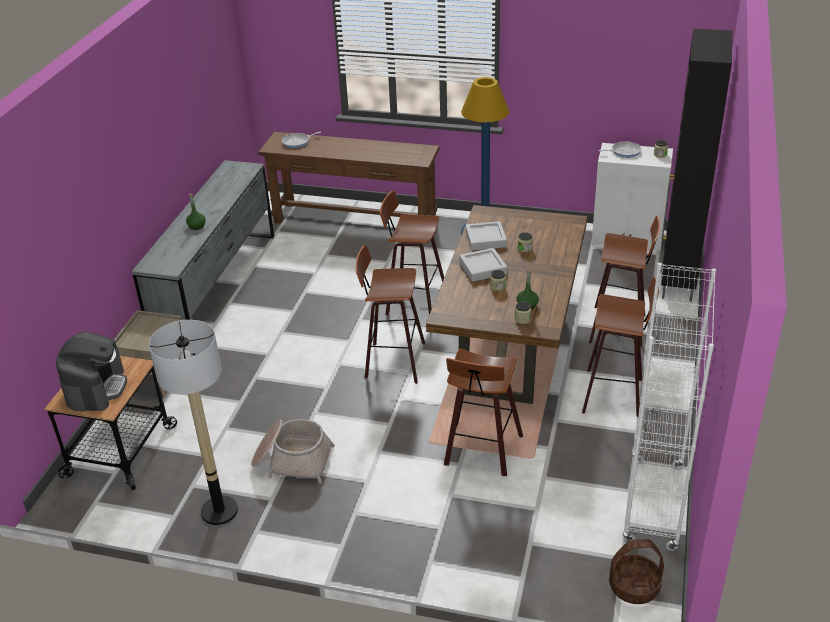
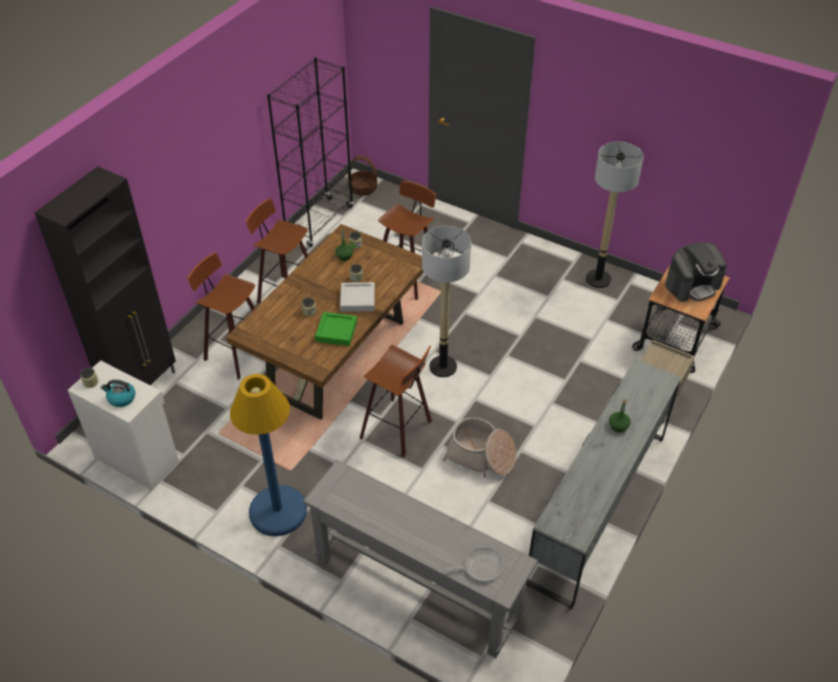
camera: 165 degrees left, 10 degrees up
coffee machine [56,331,127,411] -> coffee machine turned 135 degrees counterclockwise [665,242,727,302]
basket [251,419,335,484] -> basket moved to [443,417,516,478]
brown console table [258,132,440,224] -> grey console table [303,460,538,658]
stool [356,245,425,384] -> floor lamp [422,226,471,377]
grey tray [465,221,507,250] -> green tray [315,312,357,346]
frying pan [598,141,641,158] -> kettle [101,380,135,407]
white bookcase [622,263,716,551] -> black bookcase [267,57,354,247]

